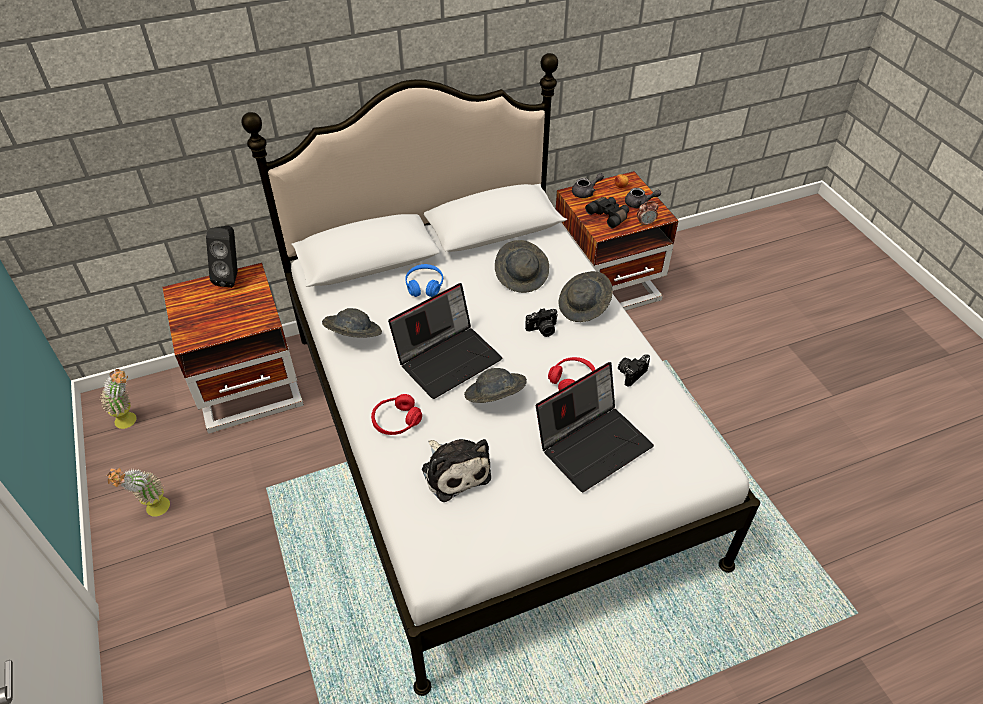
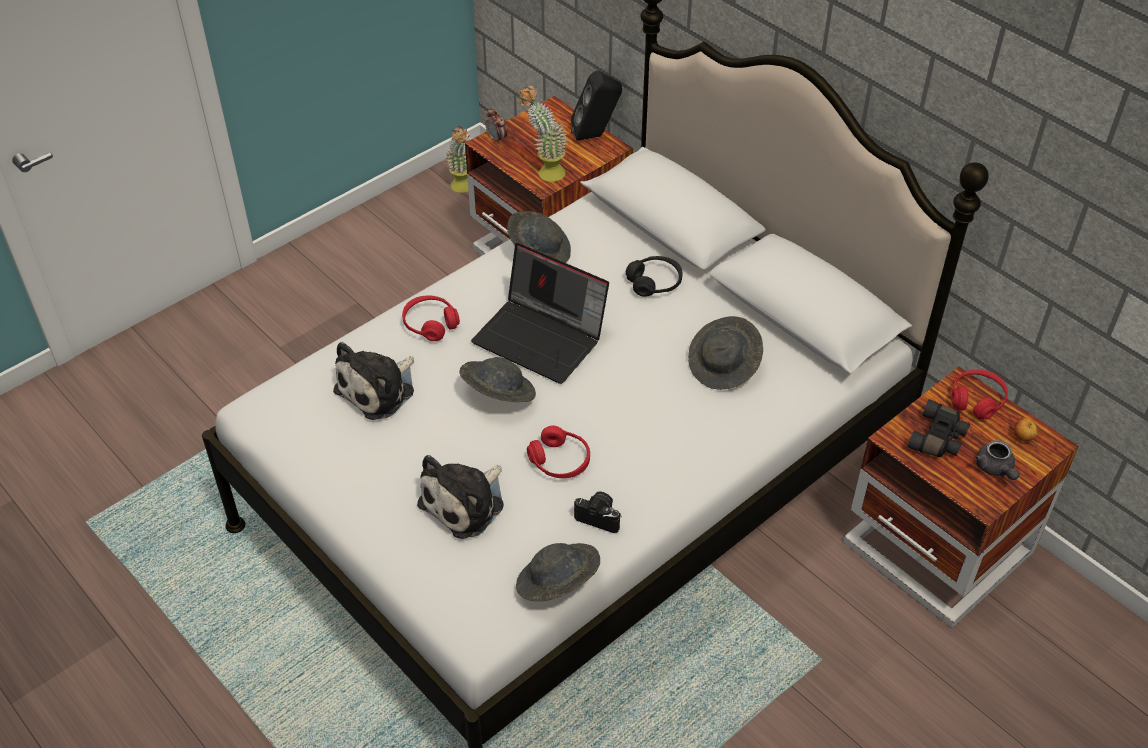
camera: 70 degrees right, 0 degrees up
potted plant [106,468,170,516] -> potted plant moved to [519,86,568,182]
blue headphones [405,264,443,297] -> black headphones [626,256,683,297]
camera [525,308,558,337] -> none
laptop [536,362,654,492] -> plush toy [417,455,504,539]
grey hat [559,271,613,322] -> grey hat moved to [516,543,600,601]
grey teapot [572,173,604,198] -> red headphones [951,369,1008,419]
alarm clock [637,201,658,226] -> alarm clock moved to [485,108,507,144]

